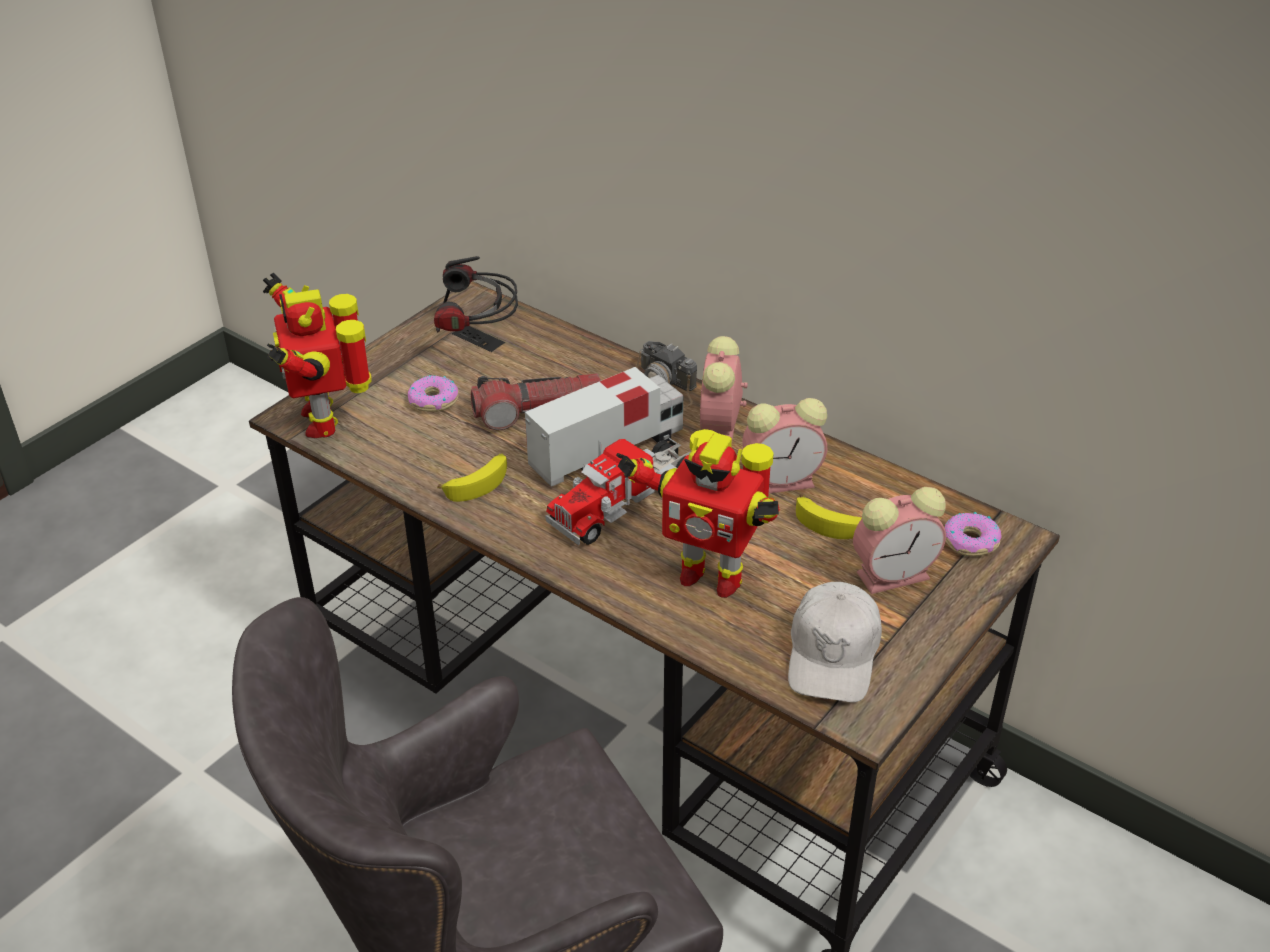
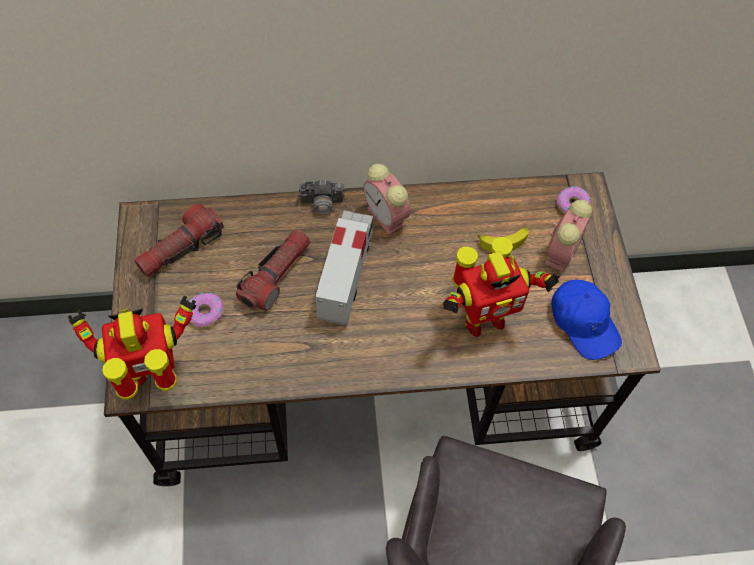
camera: 45 degrees left, 20 degrees up
toy robot [263,273,372,438] -> toy robot turned 135 degrees clockwise [67,295,196,400]
headphones [434,256,518,332] -> flashlight [134,204,224,277]
banana [437,453,507,502] -> none
toy truck [545,438,690,545] -> none
alarm clock [742,398,827,493] -> none
white cap [788,582,882,703] -> blue cap [551,280,622,360]

